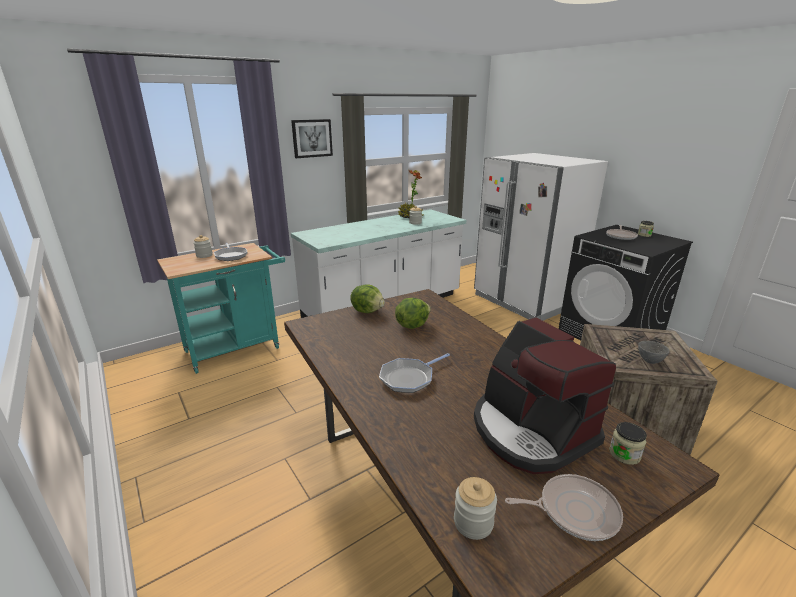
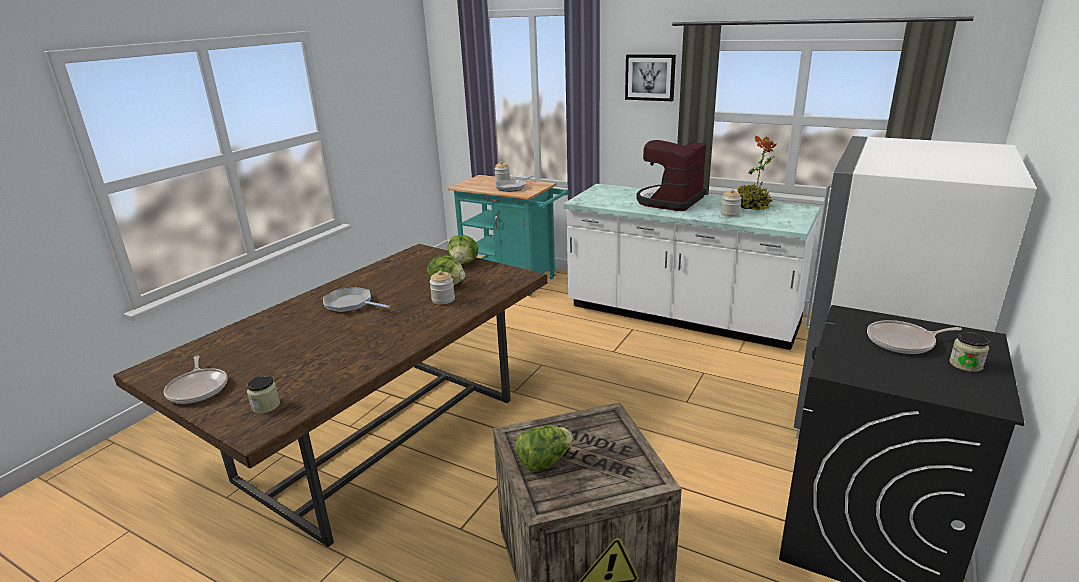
camera: 65 degrees right, 0 degrees up
jar [454,477,497,540] -> jar moved to [430,270,455,304]
coffee machine [474,318,616,474] -> coffee machine moved to [636,140,706,211]
grey bowl [638,341,670,364] -> lettuce [516,426,573,472]

